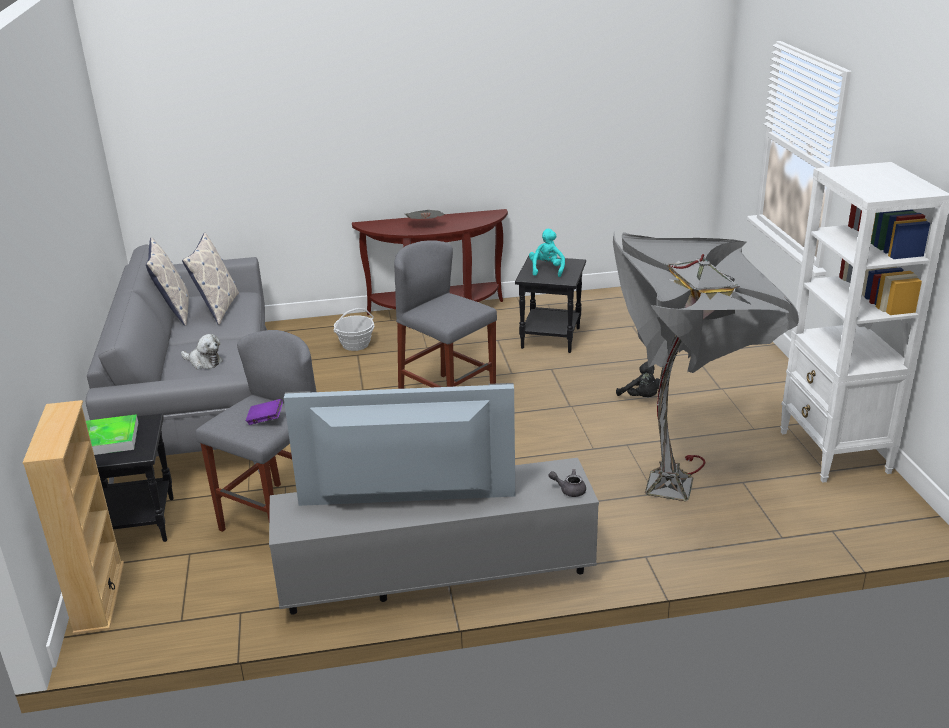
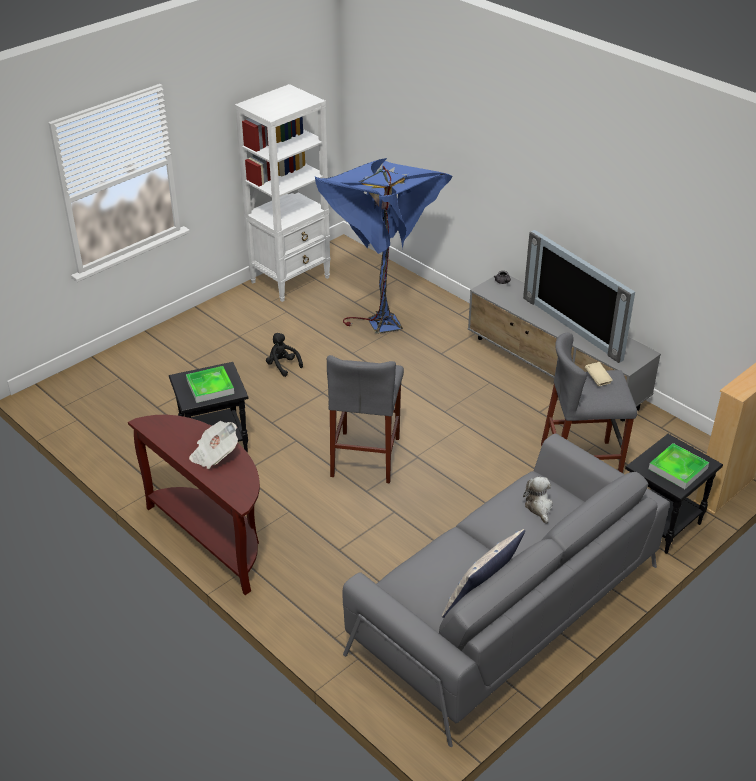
camera: 125 degrees left, 10 degrees up
pillow [182,233,239,325] -> none
purple book [246,399,283,425] -> beige book [585,362,613,386]
basket [334,308,374,351] -> none
turquoise plush toy [529,229,565,277] -> tray [186,366,234,403]
grey floor lamp [613,232,799,501] -> blue floor lamp [315,158,452,334]
black plush toy [616,362,660,397] -> black plush toy turned 60 degrees counterclockwise [266,333,303,377]

